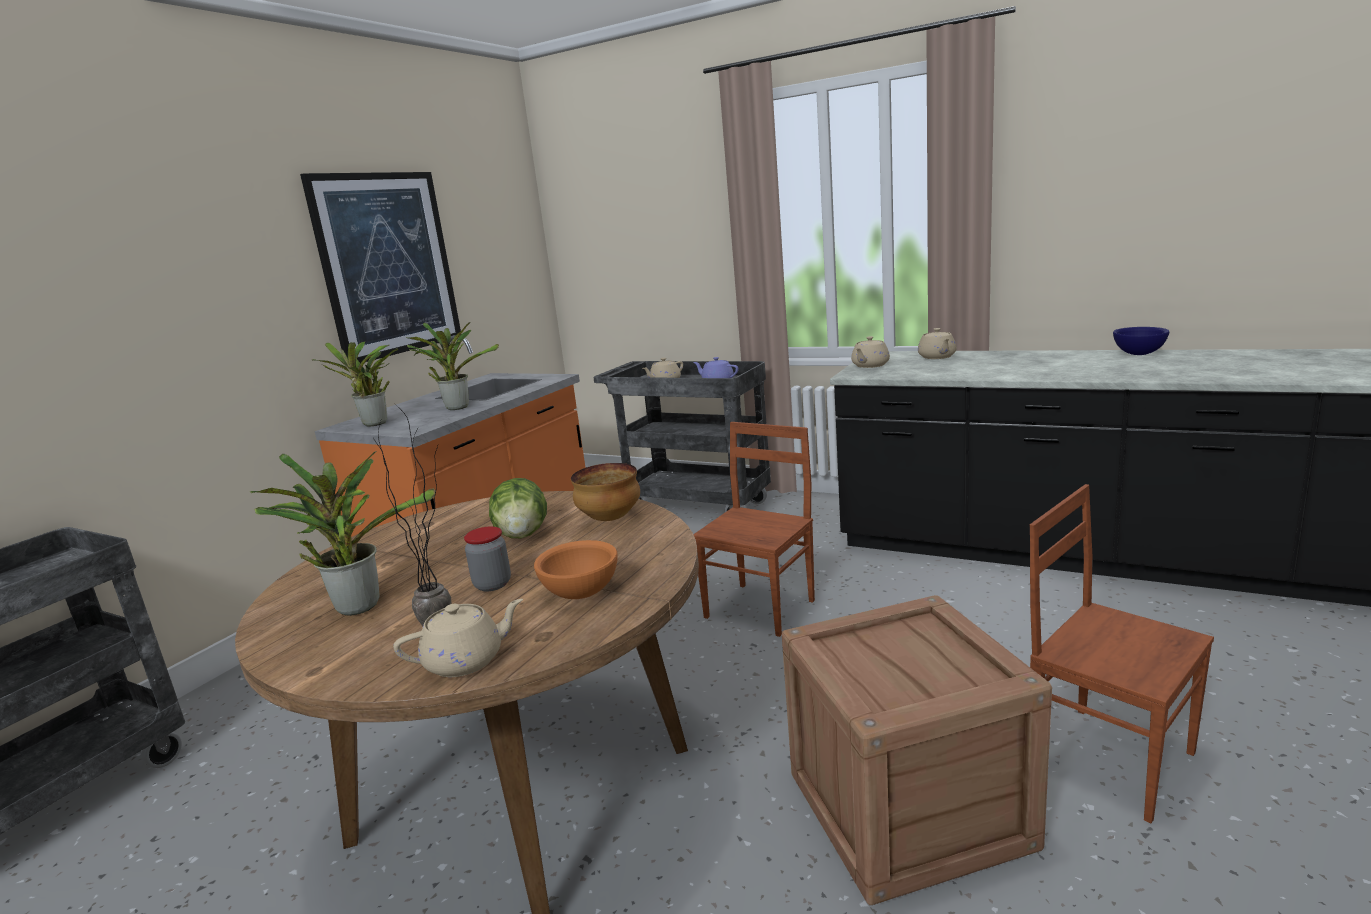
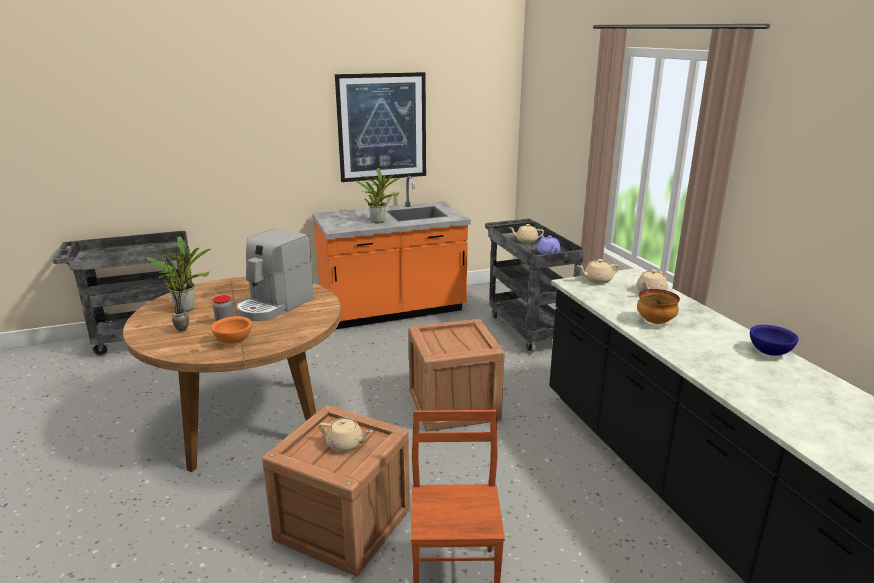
camera: 40 degrees right, 5 degrees up
potted plant [312,342,399,427] -> none
beige teapot [393,599,523,677] -> beige teapot moved to [319,418,373,452]
lettuce [489,478,547,538] -> coffee machine [236,228,314,321]
bowl [571,463,640,521] -> bowl moved to [637,289,680,324]
brown chair [693,422,815,637] -> crate [408,319,505,432]

